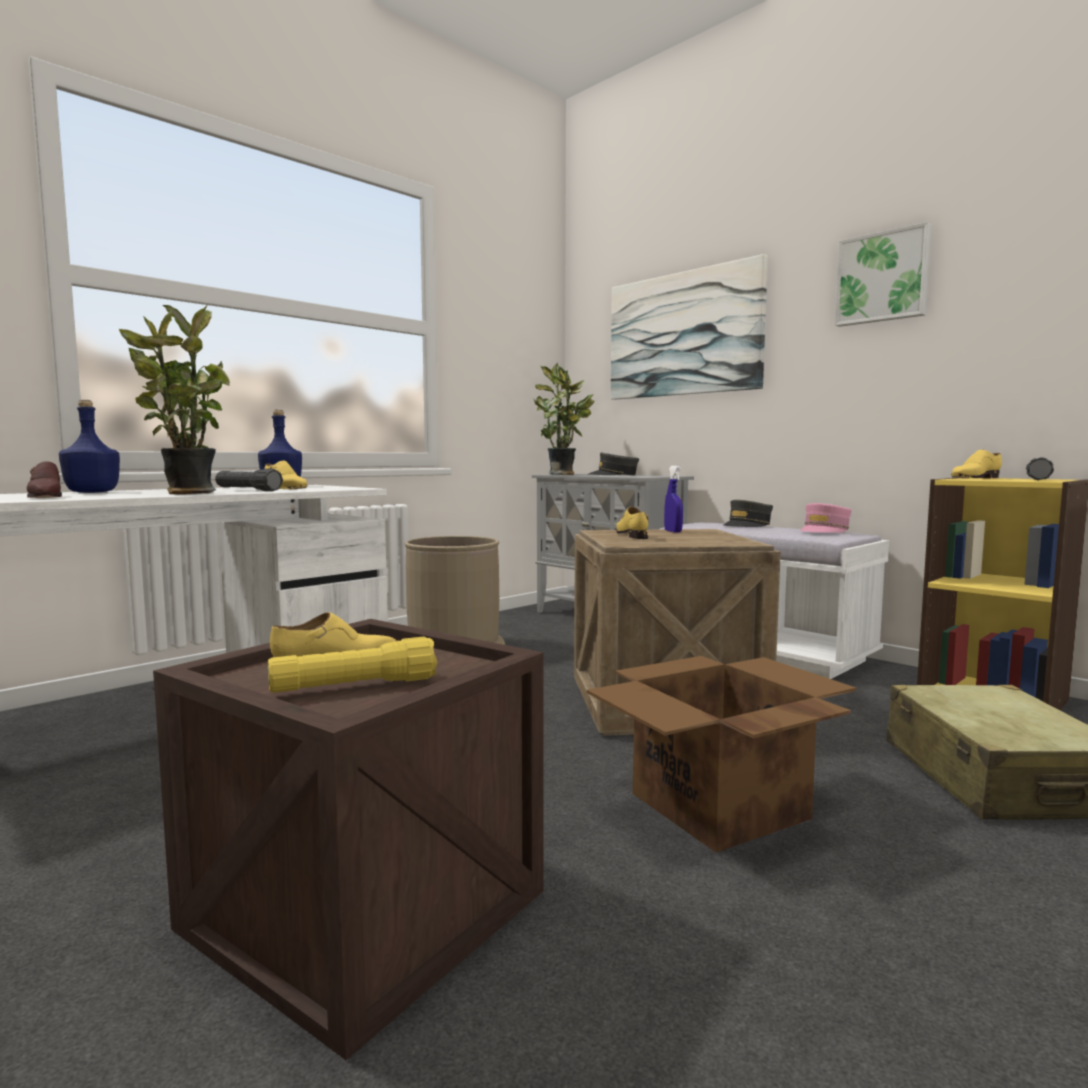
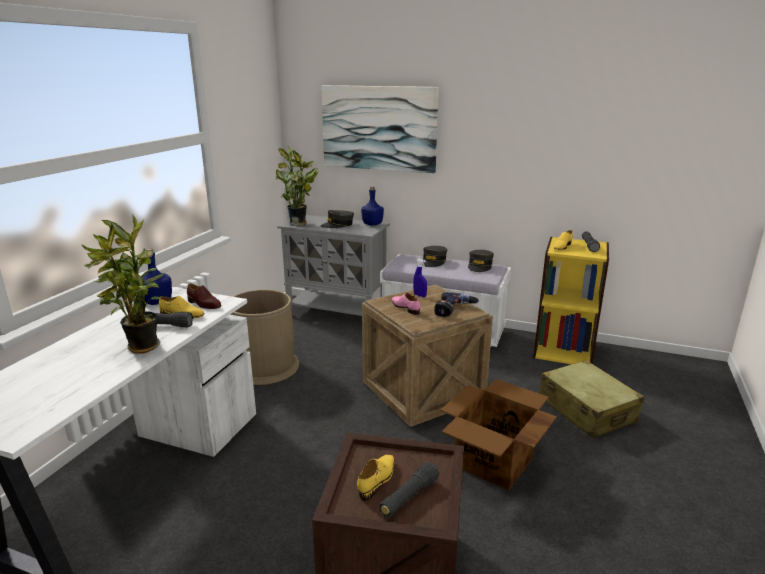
camera: 25 degrees left, 15 degrees up
brown shoe [27,461,62,498] -> brown shoe moved to [187,284,221,309]
blue bottle [59,400,120,493] -> blue bottle moved to [361,186,384,225]
yellow flashlight [268,637,437,693] -> black flashlight [379,462,439,517]
yellow shoe [616,507,648,539] -> pink shoe [392,293,420,315]
pink cap [800,503,852,533] -> grey cap [468,250,494,272]
picture [835,222,932,327] -> none
none -> power drill [434,292,479,317]

